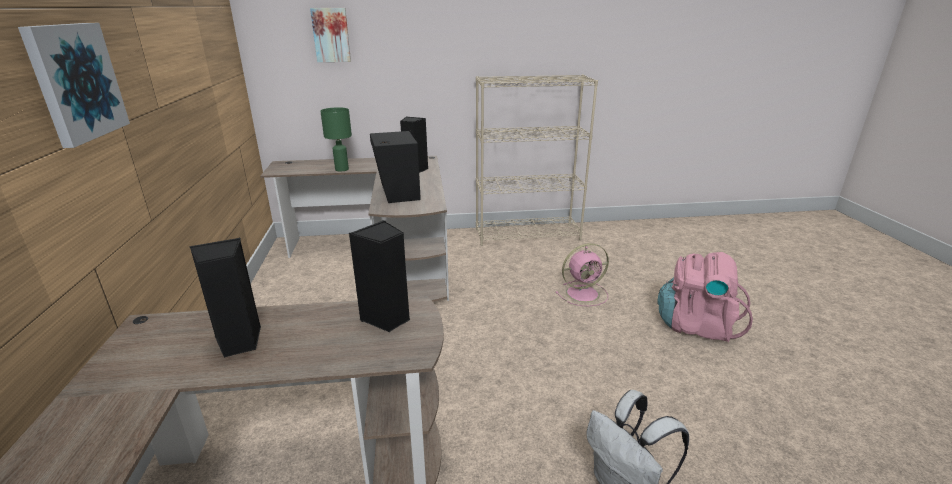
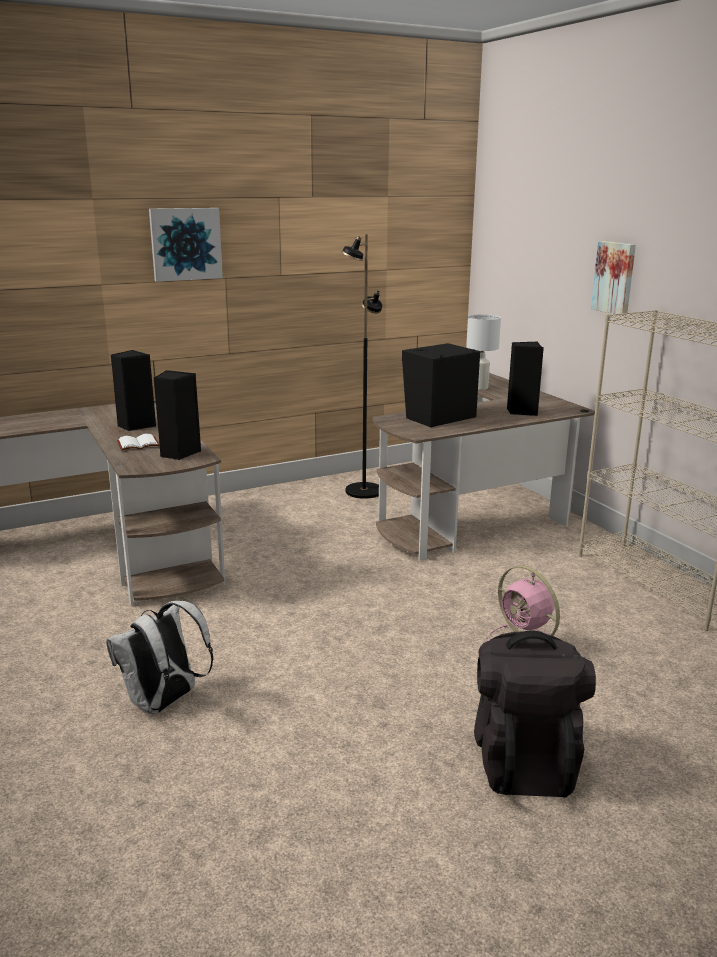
camera: 70 degrees right, 5 degrees down
picture [310,8,351,62] -> picture moved to [591,241,636,316]
green table lamp [320,107,352,172] -> white table lamp [466,314,501,390]
pink backpack [657,252,753,342] -> black backpack [474,630,596,797]
none -> white book [117,434,160,451]
none -> black floor lamp [342,234,382,499]

